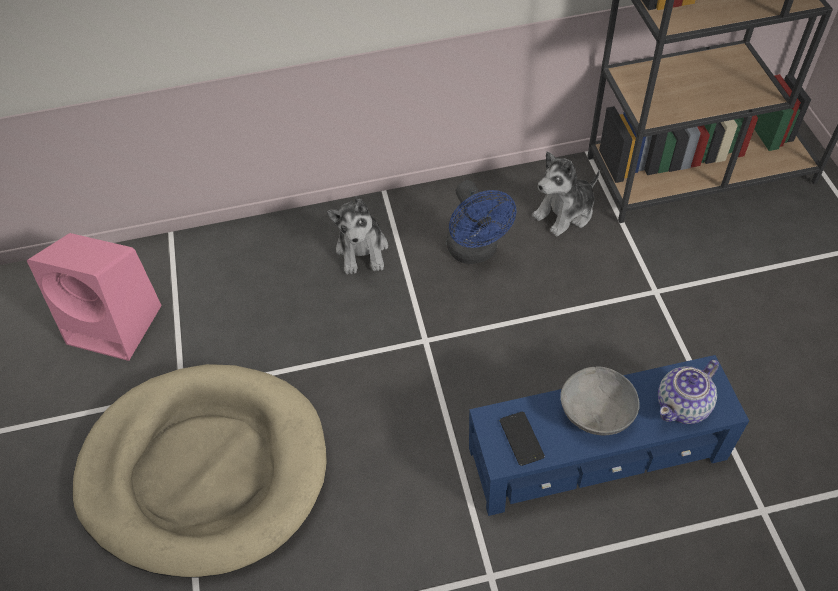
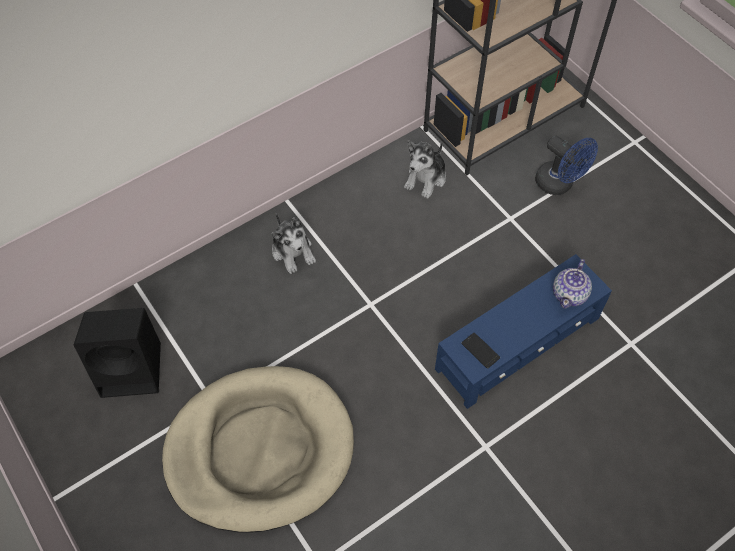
camera: 25 degrees left, 5 degrees up
pink speaker [27,233,162,361] -> black speaker [74,308,161,398]
blue fan [447,180,517,264] -> blue fan moved to [535,135,598,195]
grey bowl [560,366,640,435] -> none

